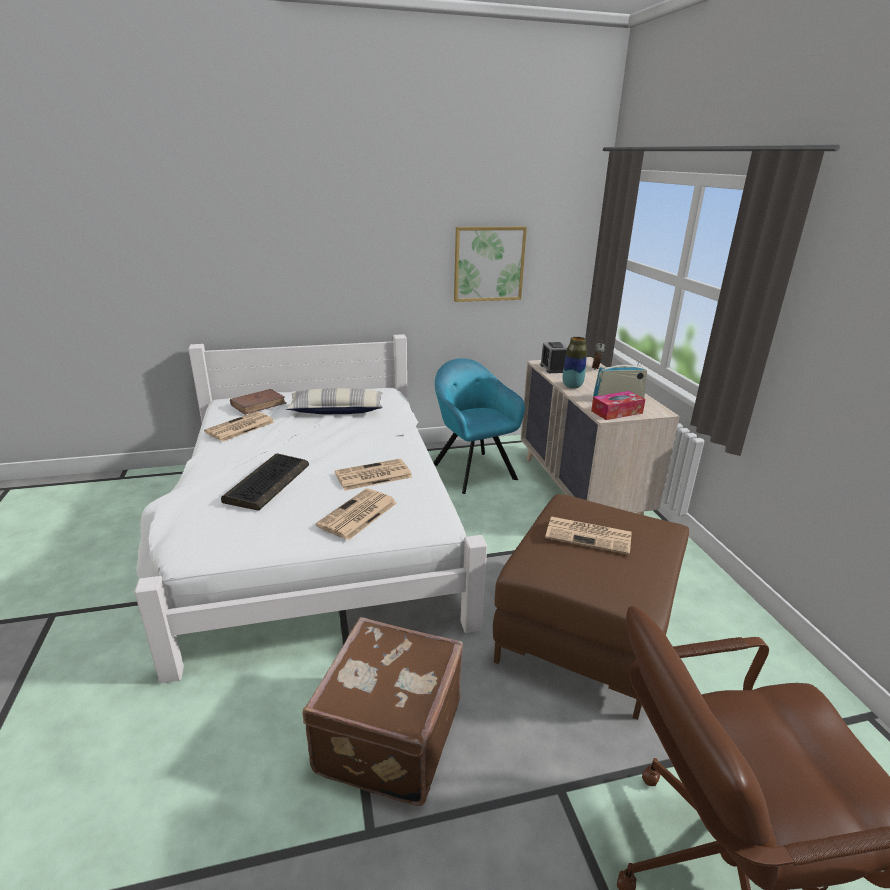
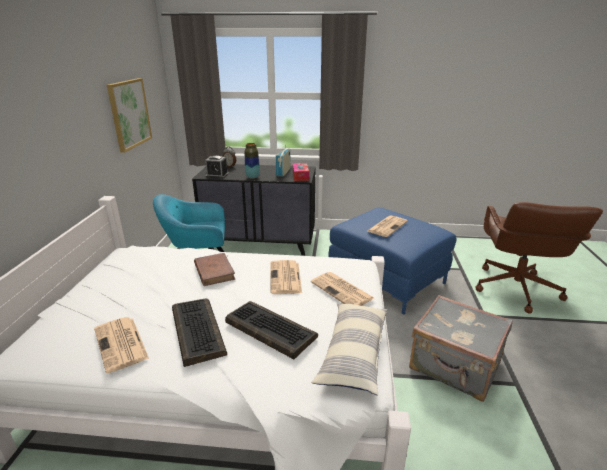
camera: 70 degrees left, 0 degrees up
brown book [230,389,287,415] -> brown book moved to [194,253,235,286]
pillow [286,388,383,415] -> pillow moved to [312,303,388,396]
brown suitcase [302,617,463,806] -> grey suitcase [409,295,513,402]
brown ottoman [493,494,689,720] -> blue ottoman [329,207,457,315]
beige dresser [521,357,680,515] -> black dresser [192,164,316,256]
none -> keyboard [172,299,227,367]

